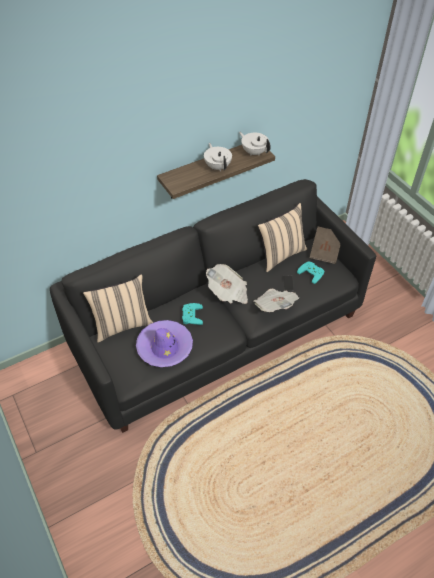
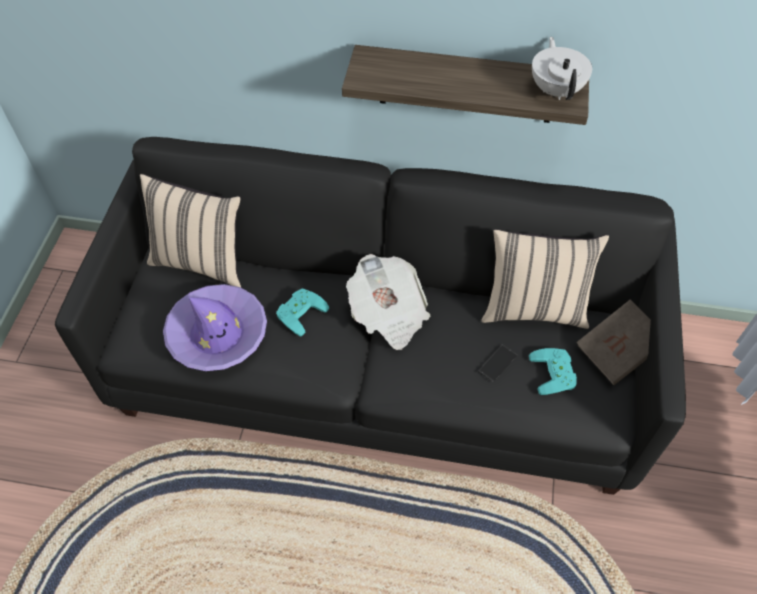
camera: 40 degrees right, 5 degrees up
white teapot [204,143,232,171] -> none
newspaper [253,289,299,312] -> none

